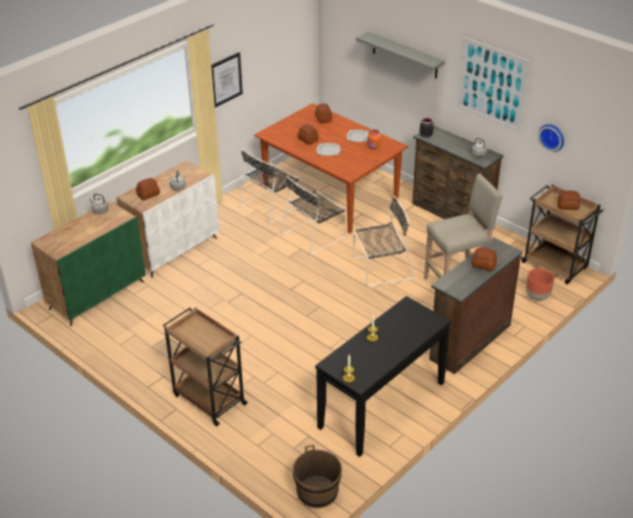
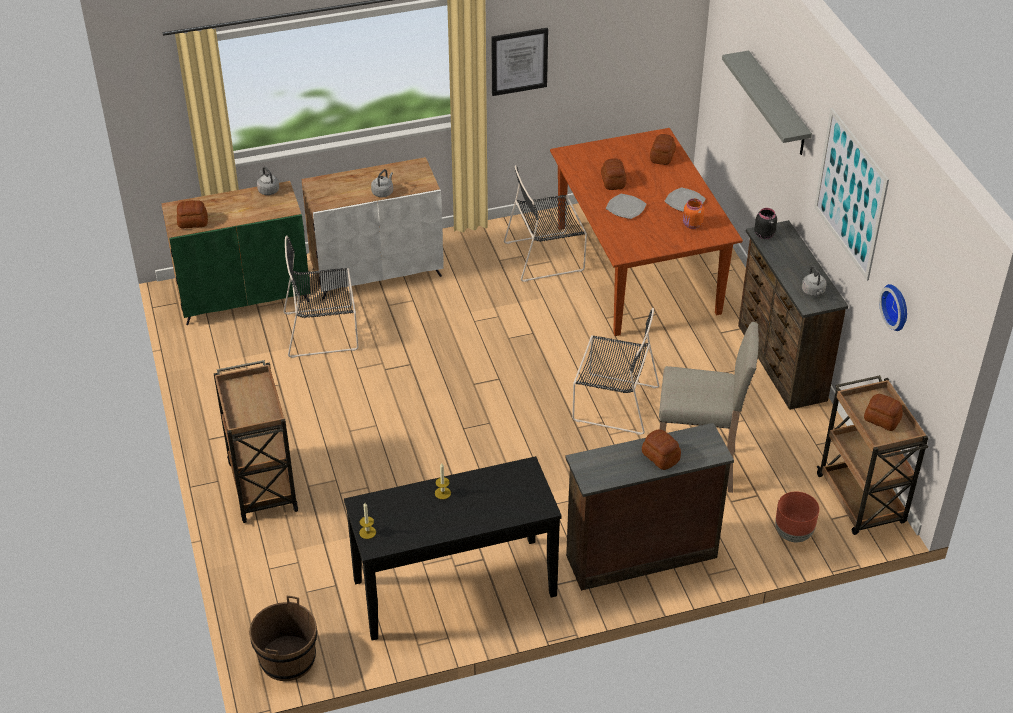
camera: 30 degrees right, 5 degrees up
bread [136,178,160,200] -> bread moved to [177,200,208,228]
black chair [282,176,347,255] -> black chair moved to [283,235,359,358]

